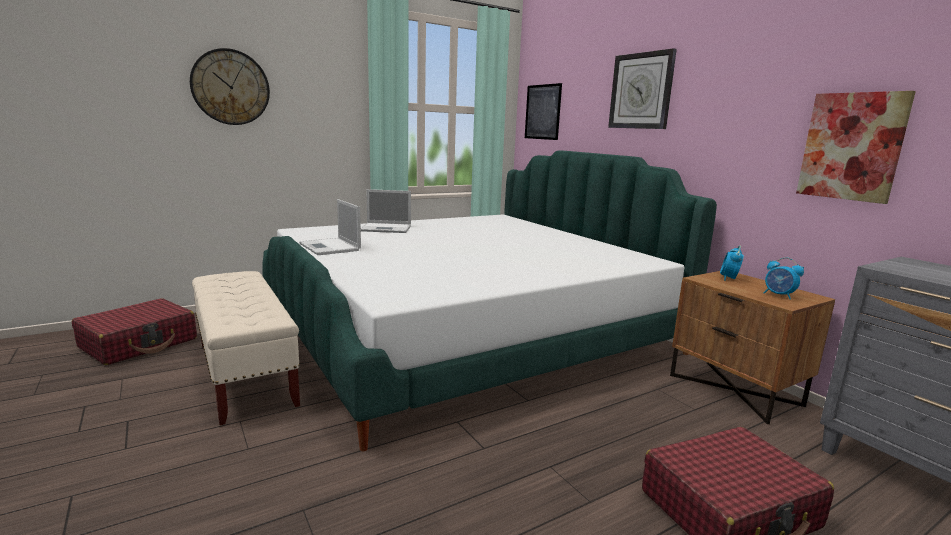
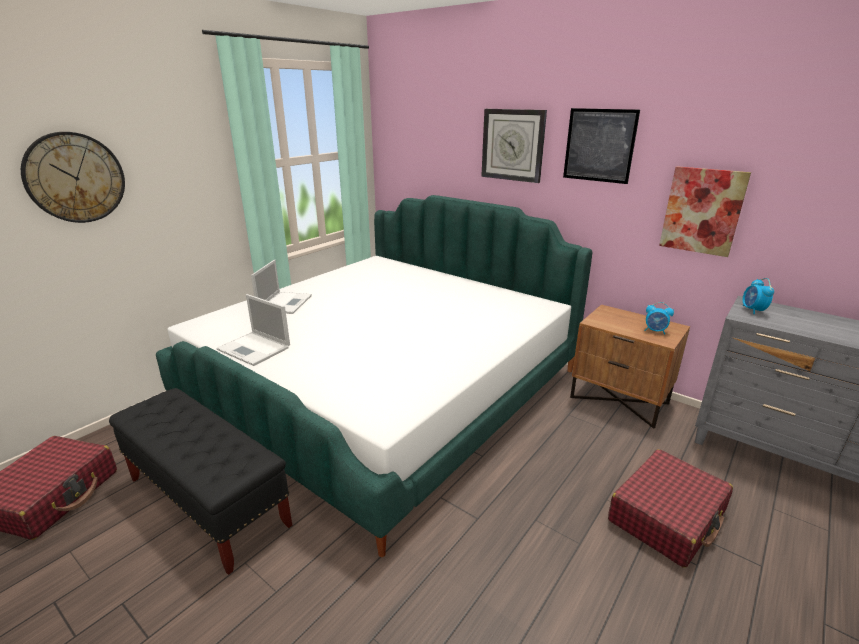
camera: 20 degrees left, 10 degrees up
beige bench [192,271,300,425] -> black bench [109,388,292,575]
laptop [361,189,411,233] -> laptop turned 60 degrees counterclockwise [251,260,312,314]
picture [525,83,562,140] -> picture moved to [563,108,640,184]
alarm clock [720,245,744,281] -> alarm clock moved to [743,278,774,314]

